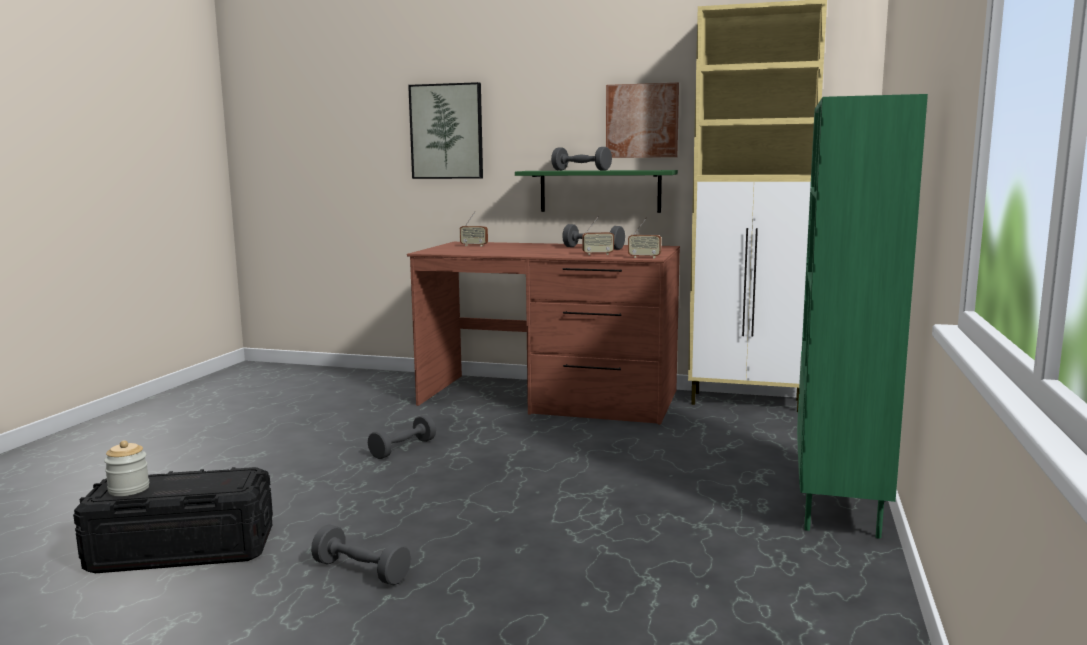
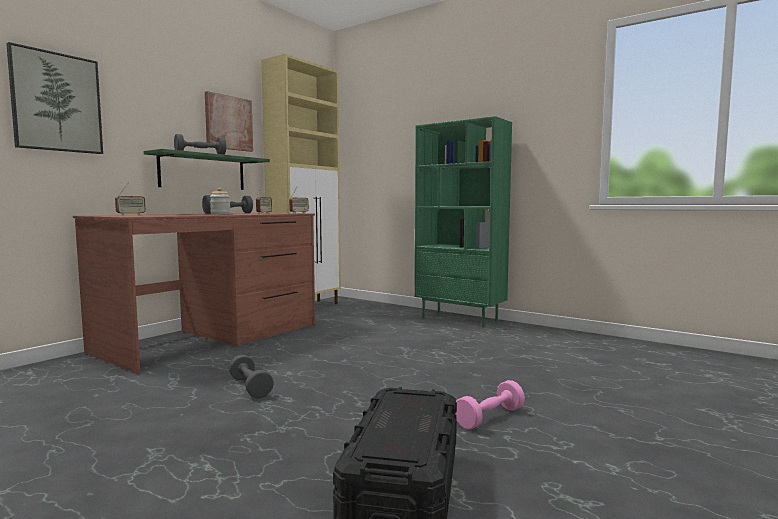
camera: 70 degrees left, 5 degrees down
jar [104,440,149,496] -> jar moved to [210,188,231,214]
grey dumbbell [311,524,411,585] -> pink dumbbell [456,380,525,430]

